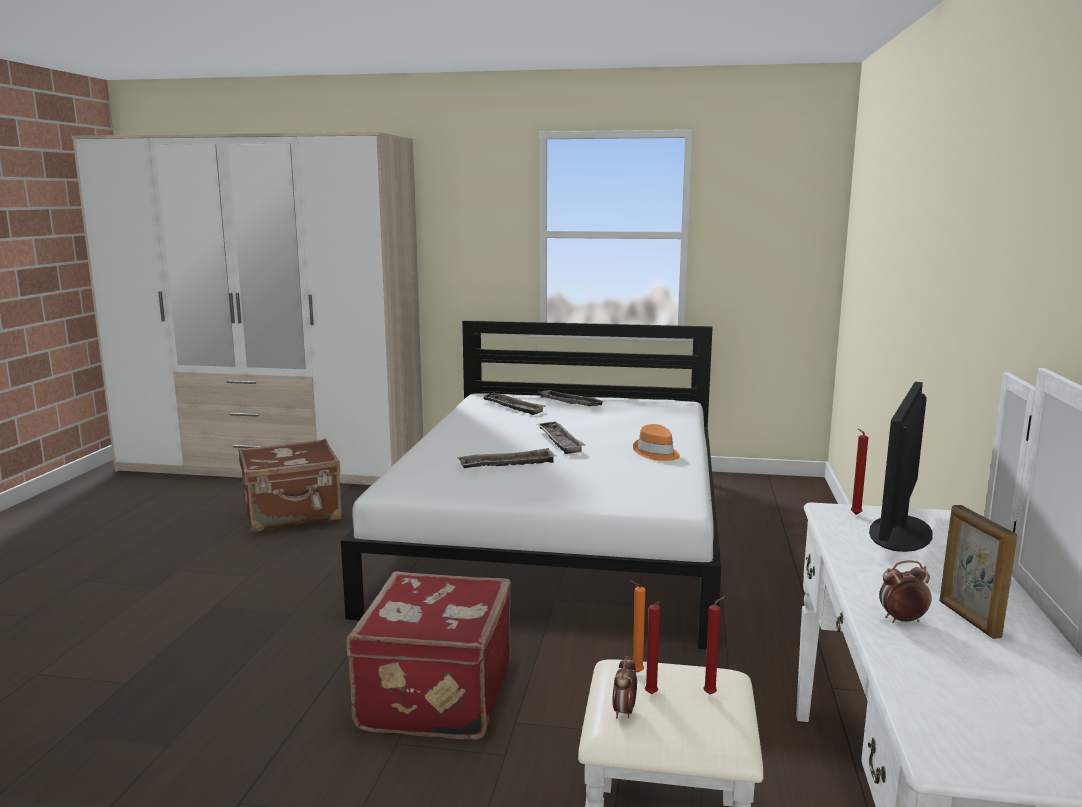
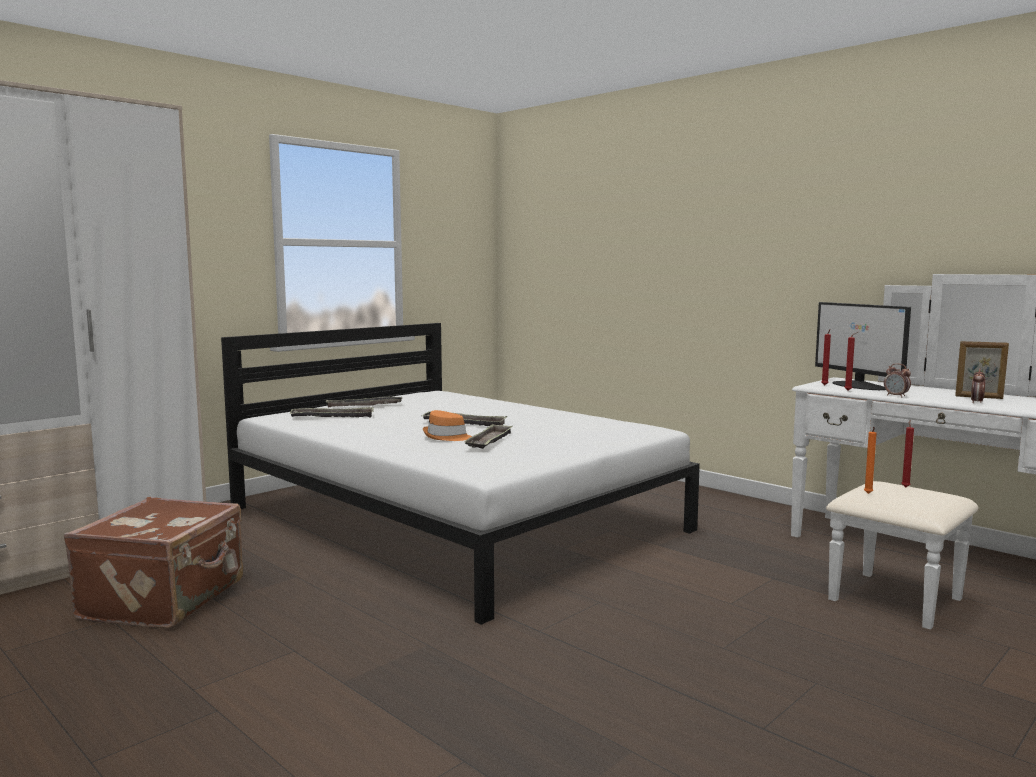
camera: 55 degrees left, 5 degrees down
red suitcase [346,572,511,740] -> none
alarm clock [612,656,637,719] -> alarm clock moved to [884,363,911,398]
orange hat [633,424,680,461] -> orange hat moved to [423,410,472,441]
red candle [645,601,660,694] -> red candle moved to [844,332,858,391]

